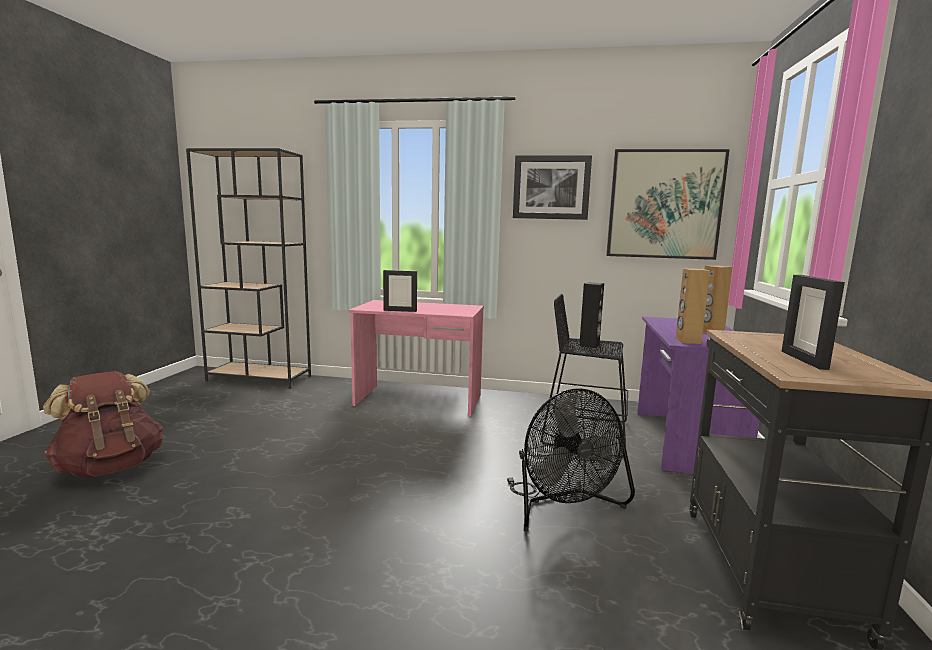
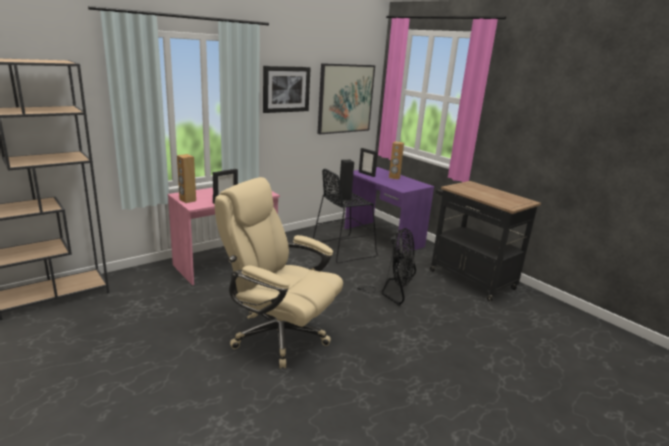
camera: 50 degrees left, 10 degrees up
brown backpack [43,371,163,478] -> none
brown speaker [675,268,710,344] -> brown speaker moved to [177,154,196,203]
picture frame [781,275,845,370] -> picture frame moved to [359,148,378,177]
none -> beige office chair [215,177,343,368]

